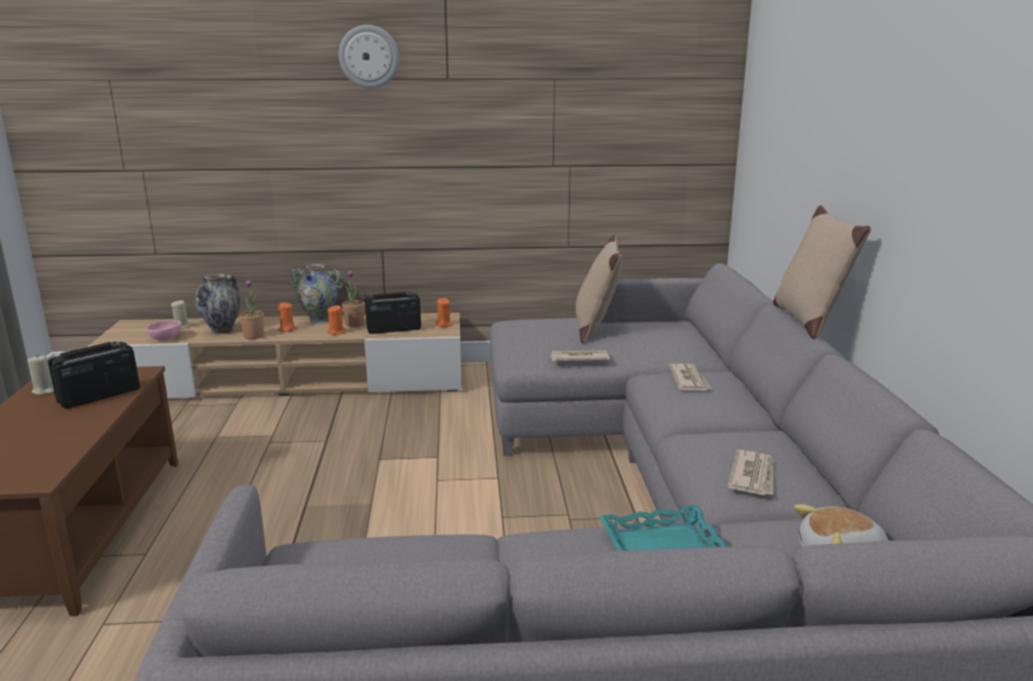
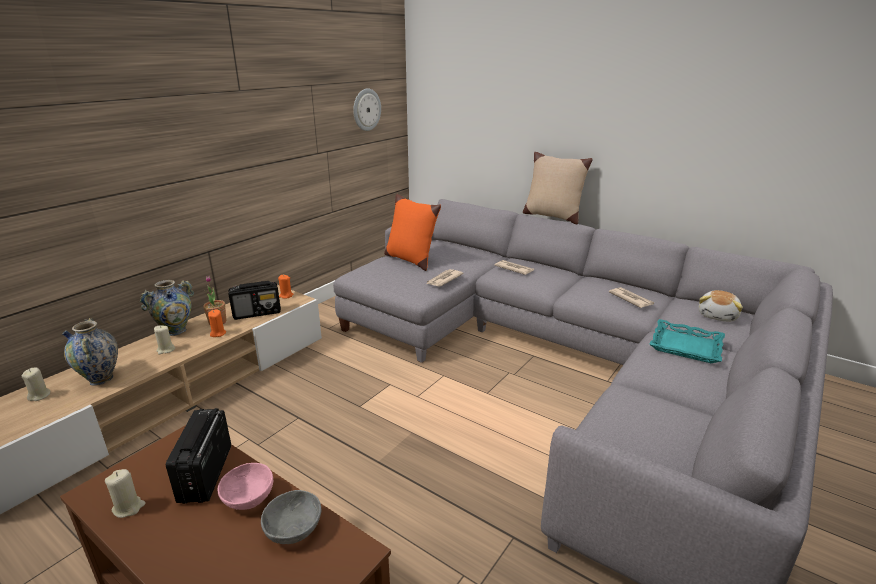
camera: 50 degrees left, 5 degrees up
pink bowl [146,320,182,341] -> pink bowl moved to [218,463,273,510]
potted plant [239,280,264,339] -> none
orange candle [277,302,296,332] -> beige candle [154,325,175,354]
wall clock [339,25,399,88] -> wall clock moved to [353,88,381,131]
radio [365,292,421,334] -> radio turned 135 degrees counterclockwise [229,281,281,320]
beige pillow [576,234,622,343] -> orange pillow [384,194,441,271]
none -> grey bowl [261,490,321,544]

